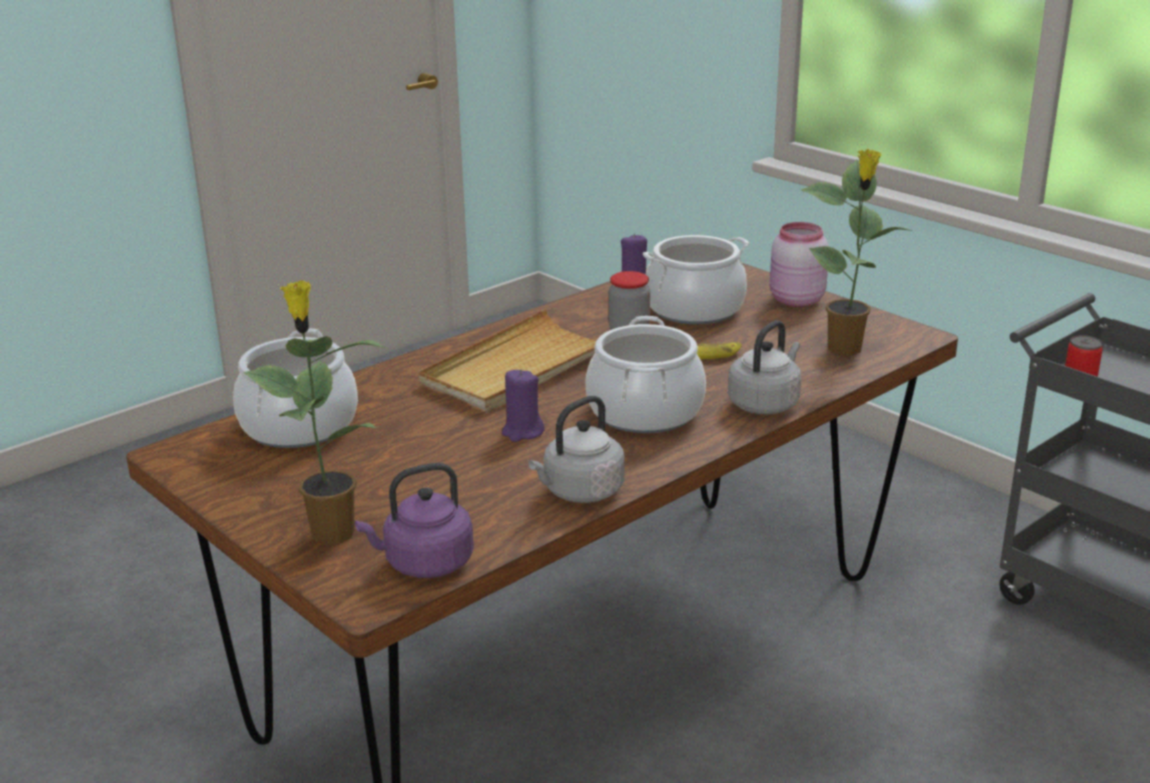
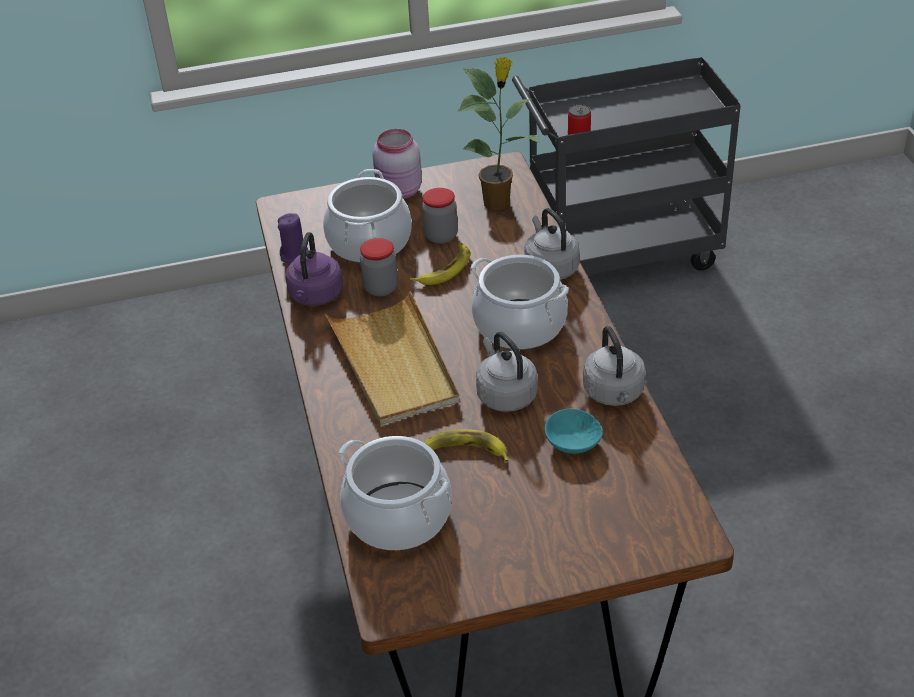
camera: 60 degrees left, 15 degrees up
potted plant [243,280,387,545] -> none
purple kettle [355,463,474,578] -> purple kettle moved to [286,232,343,306]
purple candle [502,369,545,442] -> grey kettle [476,332,538,412]
none -> jar [422,188,458,244]
none -> banana [424,429,509,462]
none -> turquoise bowl [545,409,603,454]

